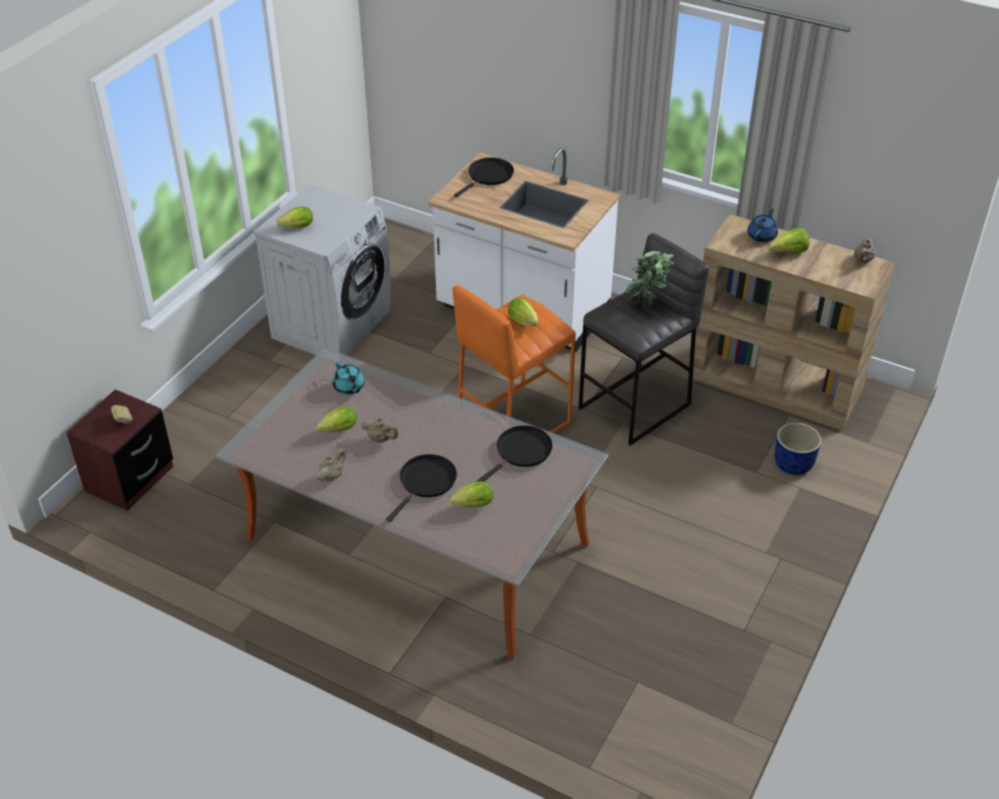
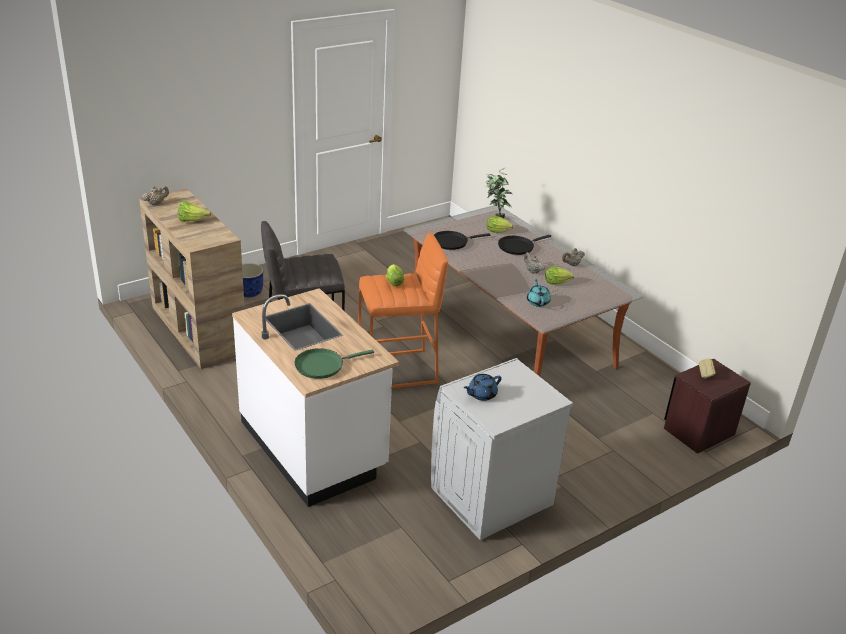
camera: 155 degrees left, 10 degrees down
lettuce [277,206,313,228] -> none
black frying pan [454,158,514,197] -> green frying pan [295,348,374,379]
potted plant [625,251,674,308] -> potted plant moved to [486,168,512,218]
blue teapot [747,208,778,243] -> blue teapot moved to [464,374,502,401]

